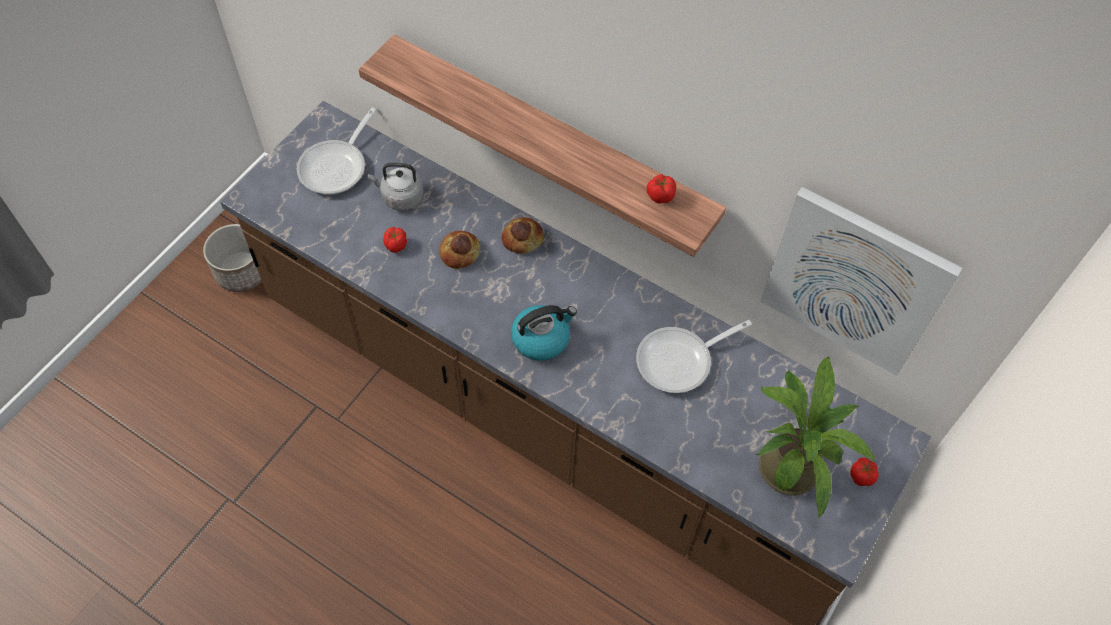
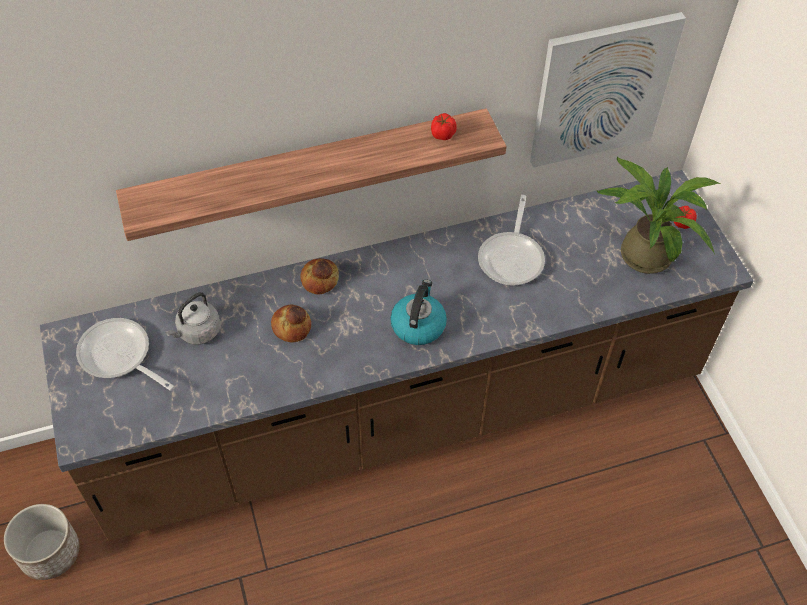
camera: 50 degrees left, 5 degrees down
frying pan [297,107,376,194] -> frying pan turned 150 degrees clockwise [76,318,174,391]
tomato [383,227,407,253] -> none

